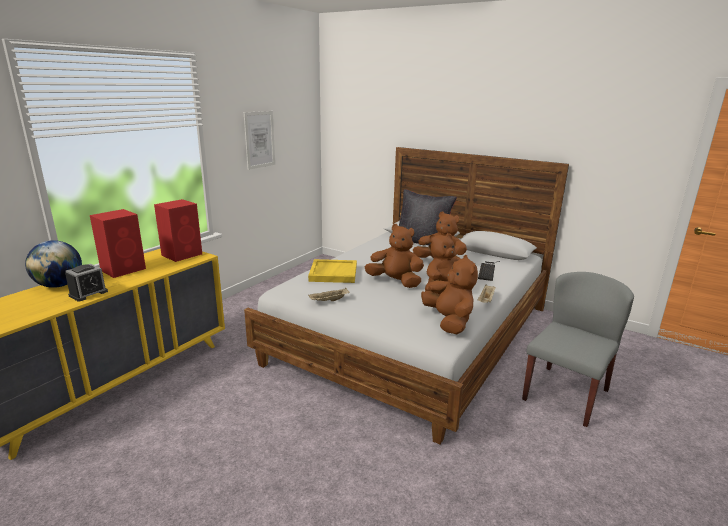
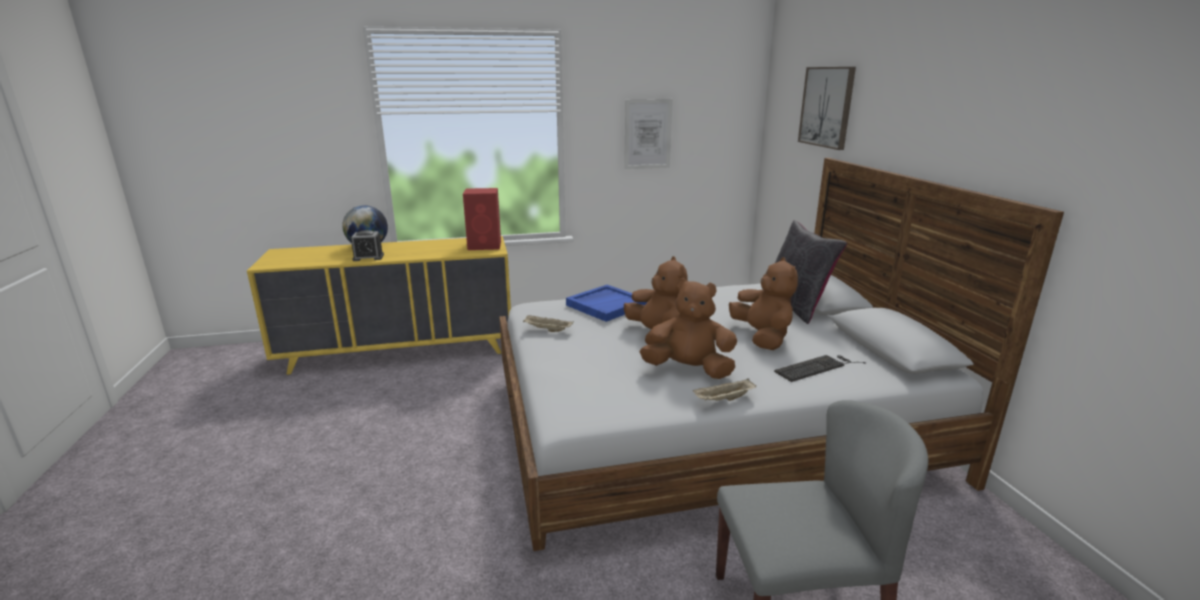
camera: 45 degrees right, 0 degrees up
red speaker [90,209,146,278] -> none
yellow tray [308,259,357,283] -> blue tray [566,285,647,322]
brown plush toy [421,255,478,334] -> none
none -> picture [798,67,856,150]

